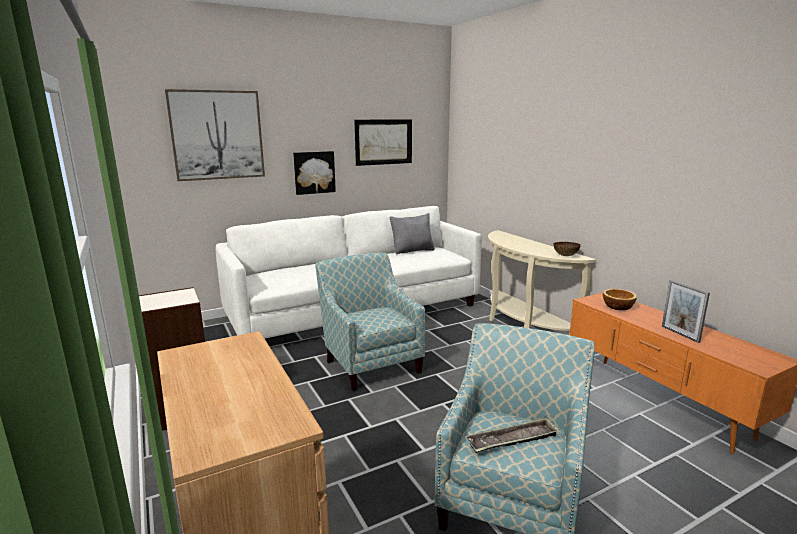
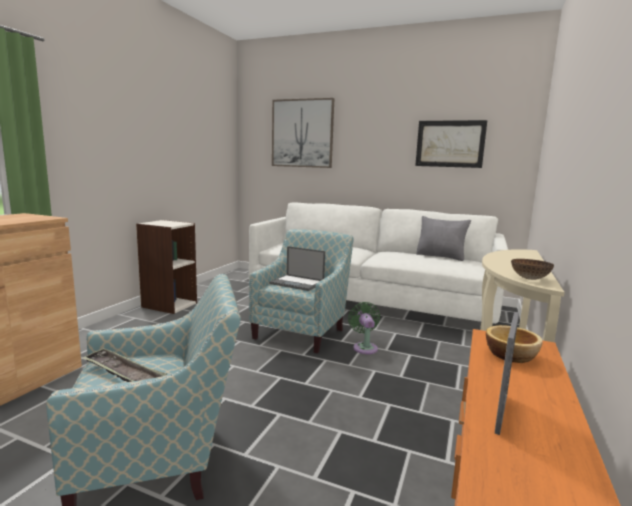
camera: 50 degrees right, 5 degrees down
picture [293,151,336,195] -> none
none -> laptop [269,246,325,291]
none -> green fan [348,302,380,354]

